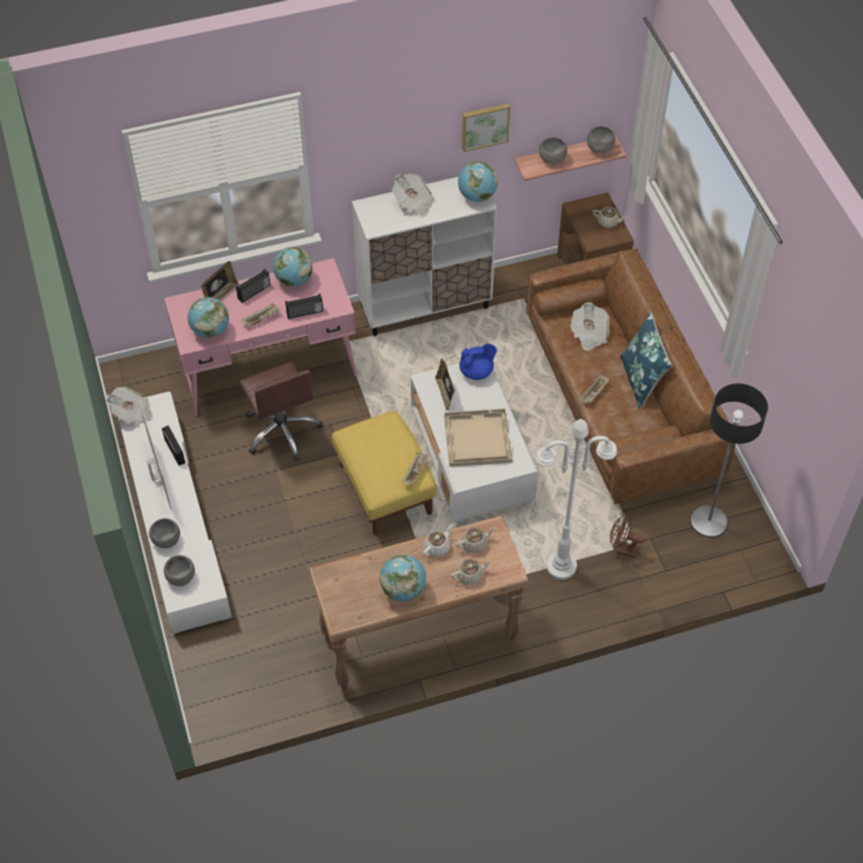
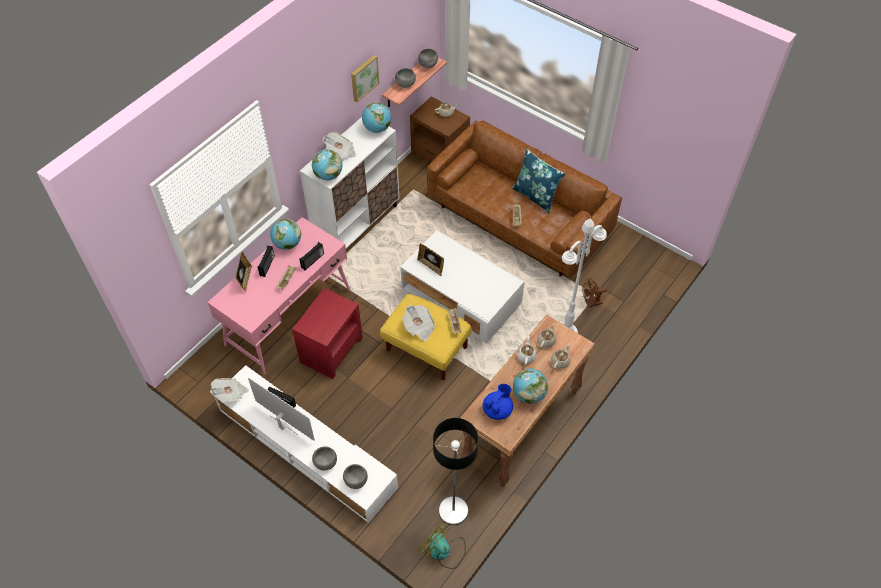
camera: 35 degrees left, 0 degrees up
globe [188,297,229,338] -> globe moved to [312,150,342,180]
brown office chair [240,362,323,461] -> red side table [292,288,363,379]
beige tray [444,408,512,467] -> none
blue teapot [459,344,497,380] -> blue teapot moved to [483,384,513,420]
newspaper [570,303,610,351] -> newspaper moved to [402,305,436,341]
floor lamp [690,384,768,538] -> floor lamp moved to [433,418,478,525]
none -> fan [419,523,466,569]

